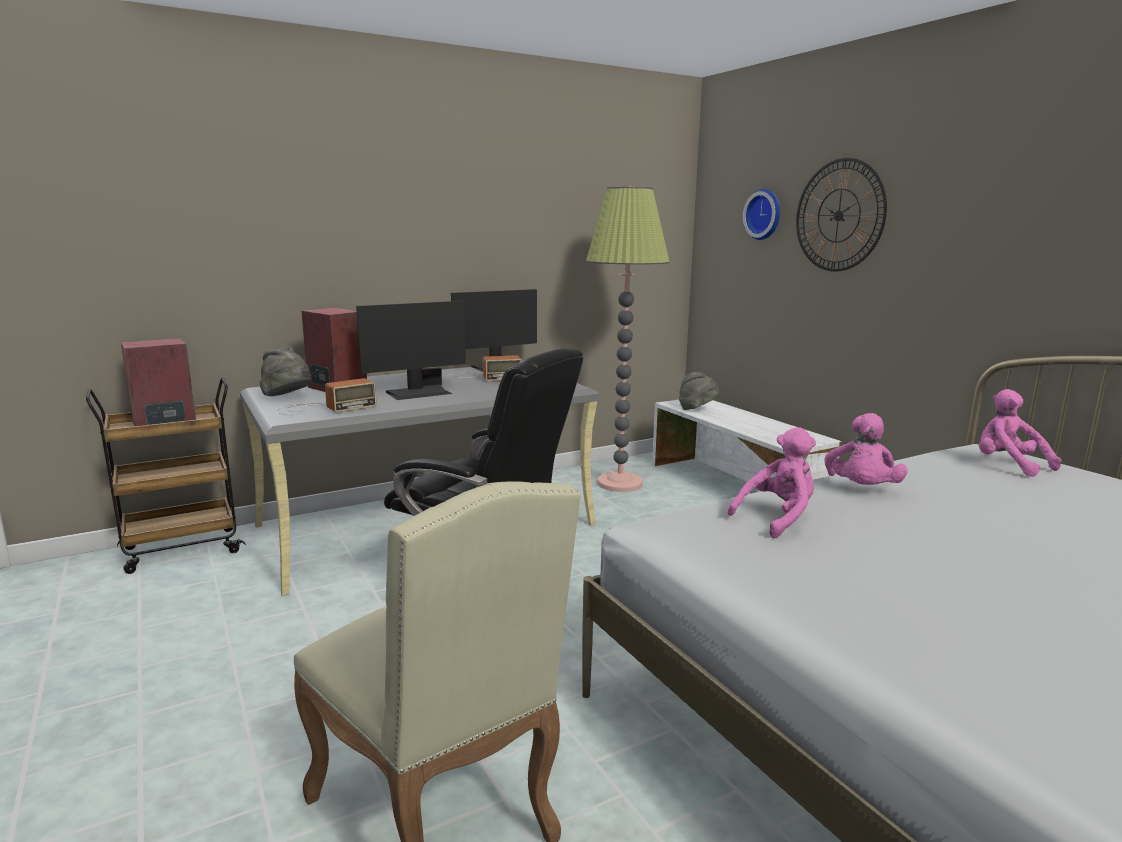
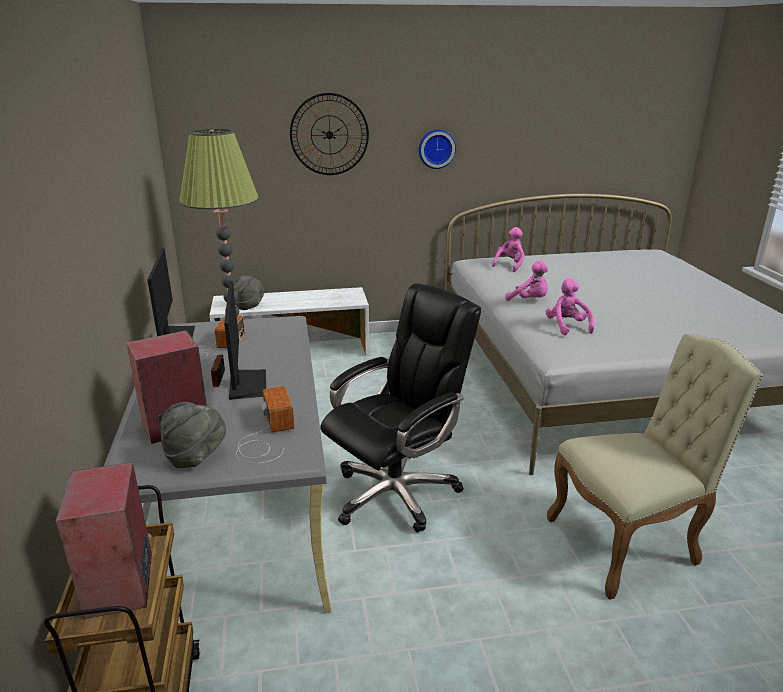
camera: 70 degrees left, 10 degrees up
wall clock [743,189,780,240] -> wall clock moved to [419,129,456,169]
pink plush toy [979,389,1061,477] -> pink plush toy turned 135 degrees clockwise [492,227,525,272]

